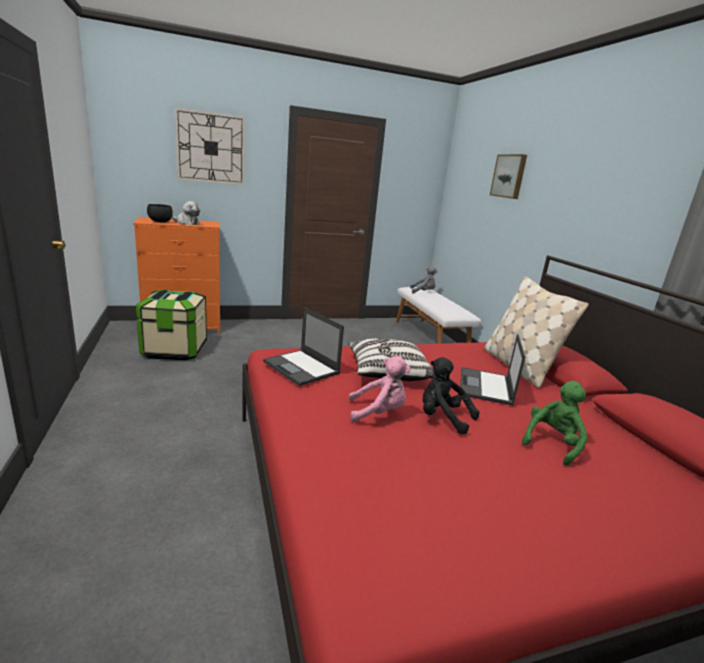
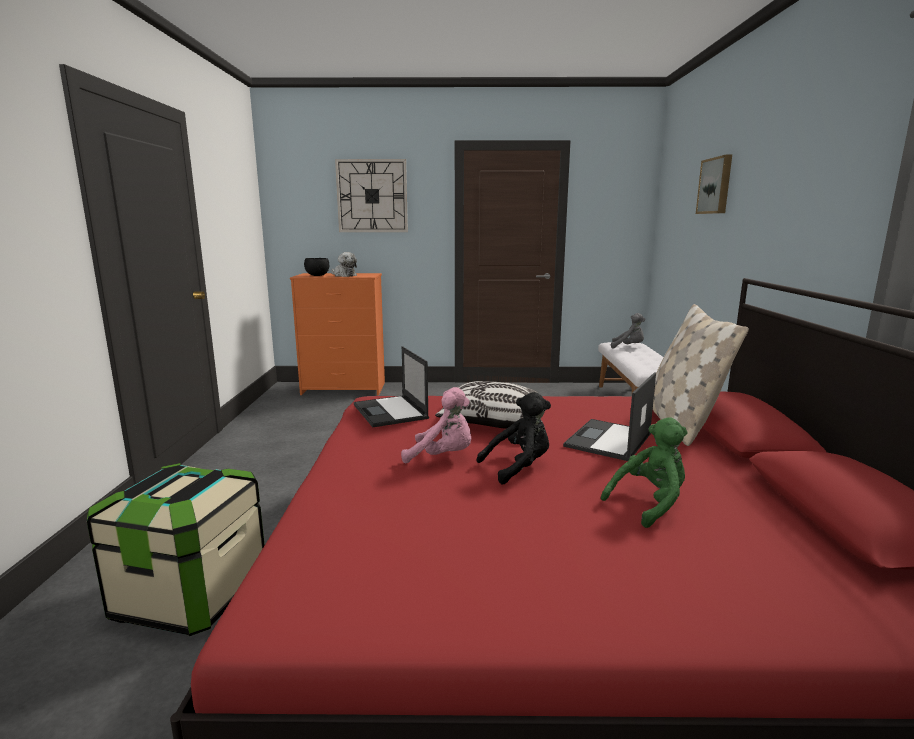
camera: 20 degrees right, 5 degrees down
storage box [136,289,207,360] -> storage box moved to [87,463,265,636]
black plush toy [423,357,480,435] -> black plush toy turned 105 degrees clockwise [477,392,551,485]

